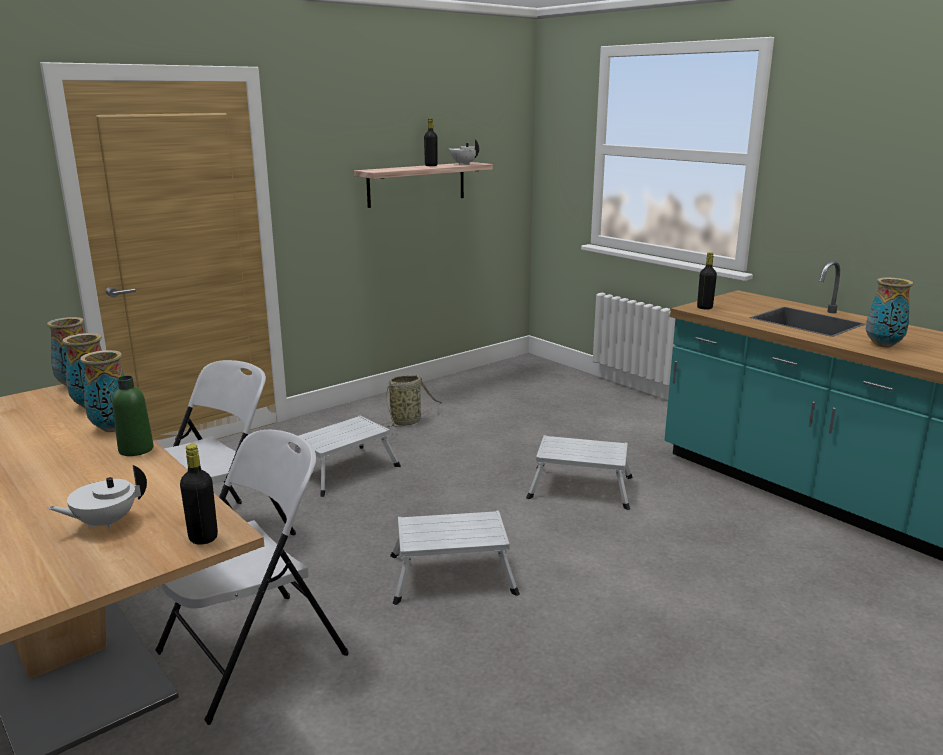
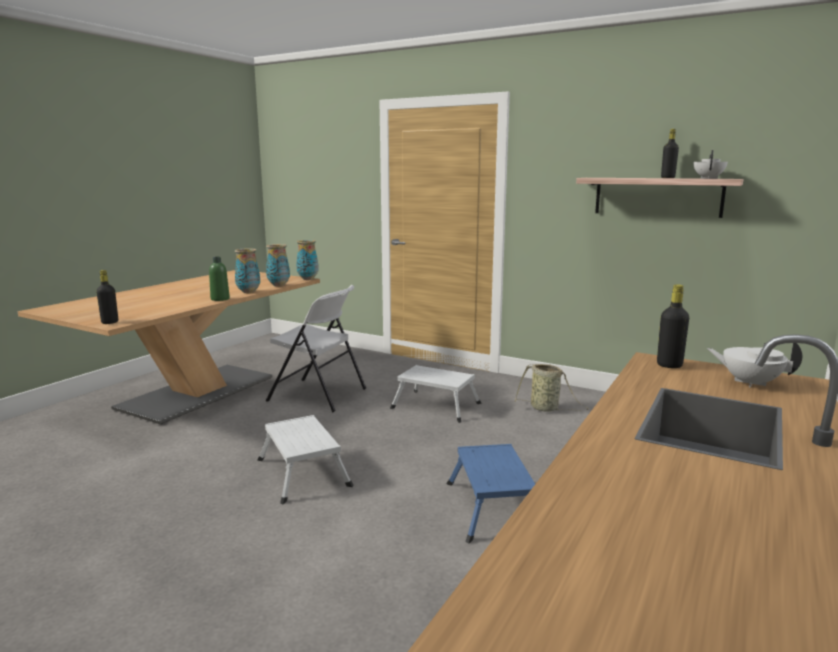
camera: 70 degrees right, 5 degrees down
white teapot [47,465,147,529] -> white teapot moved to [707,343,802,387]
white chair [155,430,348,725] -> none
white step ladder [526,435,633,510] -> blue step ladder [446,444,535,544]
vase [866,278,913,348] -> none

